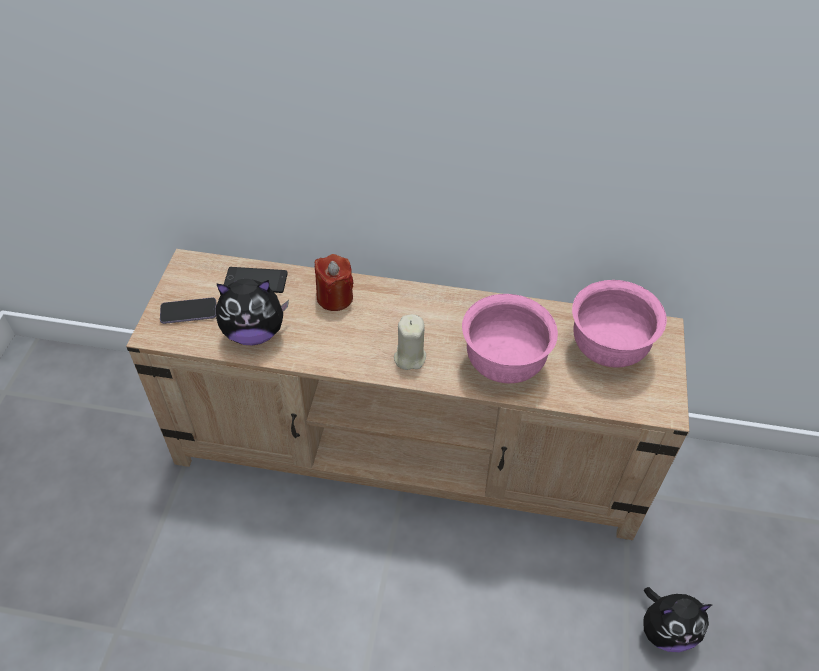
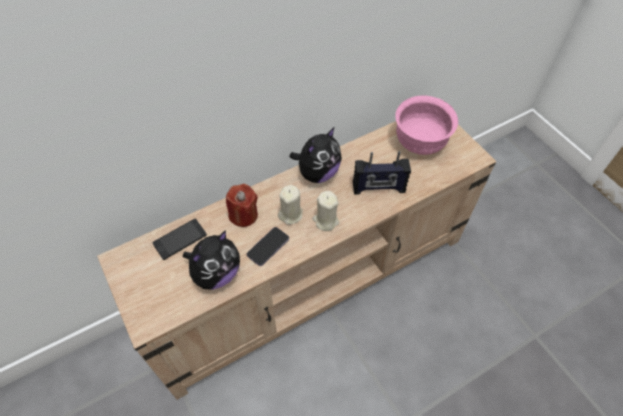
camera: 40 degrees left, 5 degrees up
phone [160,298,216,324] -> phone moved to [247,227,289,266]
pink bowl [462,294,558,383] -> radio [353,151,411,195]
plush toy [643,587,712,652] -> plush toy moved to [289,127,342,183]
none -> beige candle [278,185,303,225]

